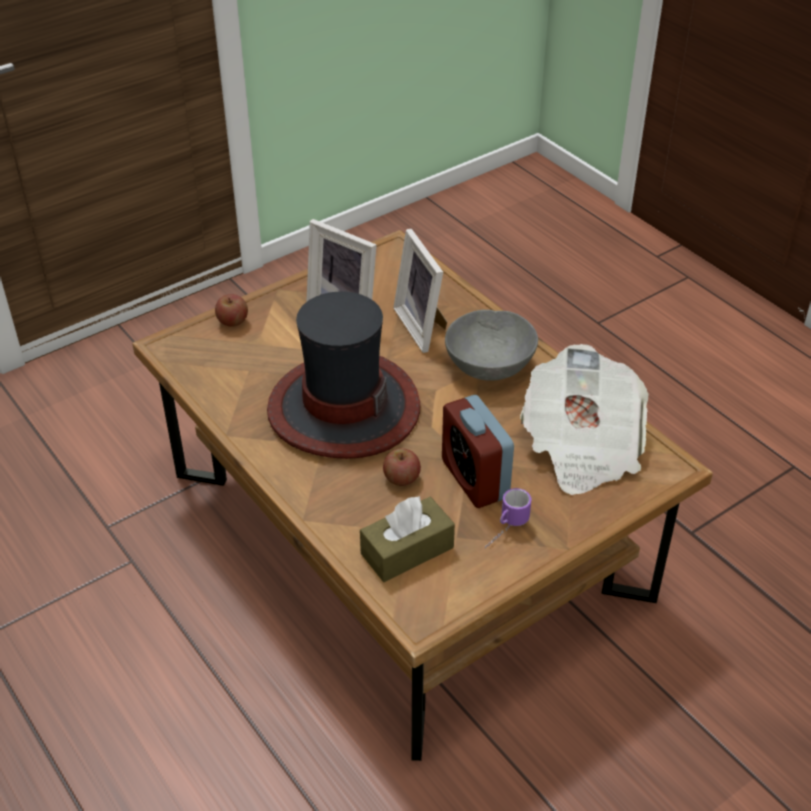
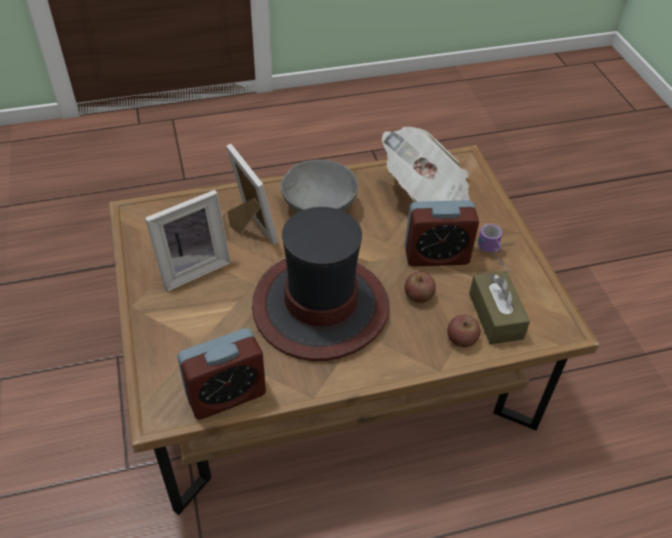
camera: 70 degrees left, 5 degrees up
apple [215,294,248,327] -> apple moved to [447,315,481,347]
picture frame [393,229,447,353] -> picture frame turned 120 degrees counterclockwise [226,144,278,245]
none -> alarm clock [177,328,266,420]

